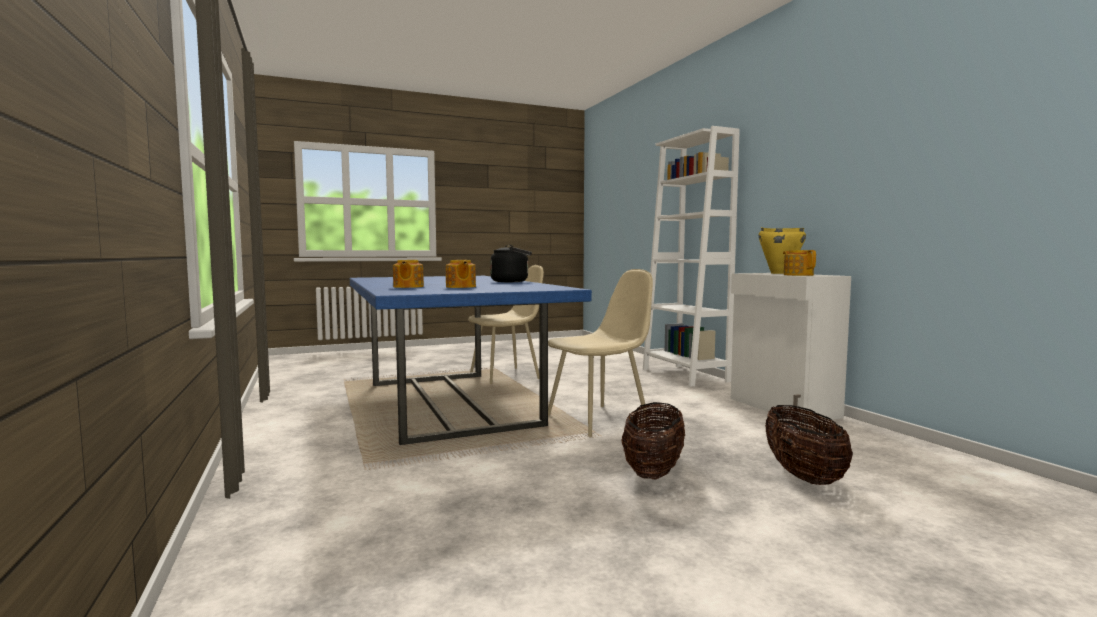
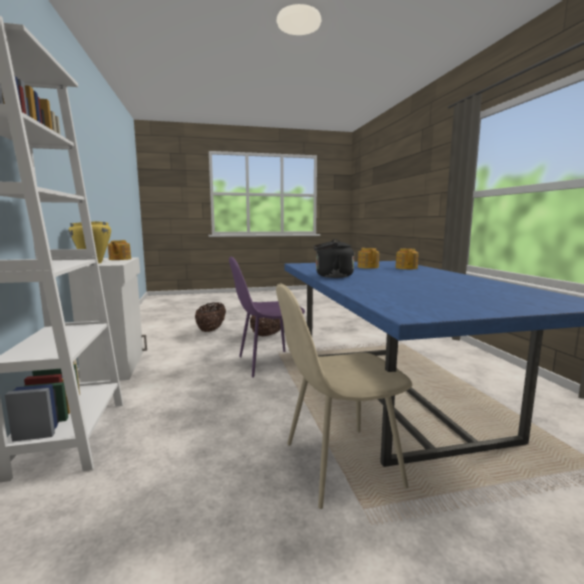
camera: 170 degrees left, 5 degrees up
beige chair [548,269,653,437] -> purple chair [229,257,305,378]

